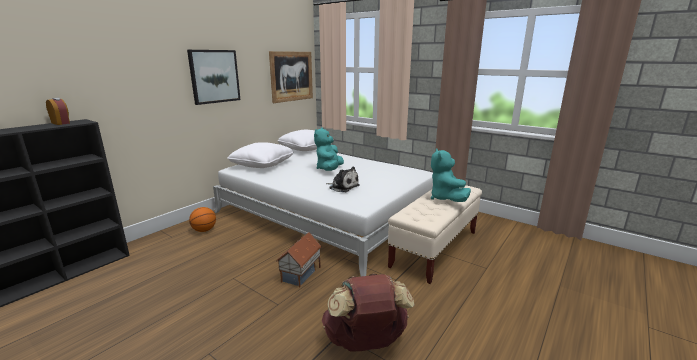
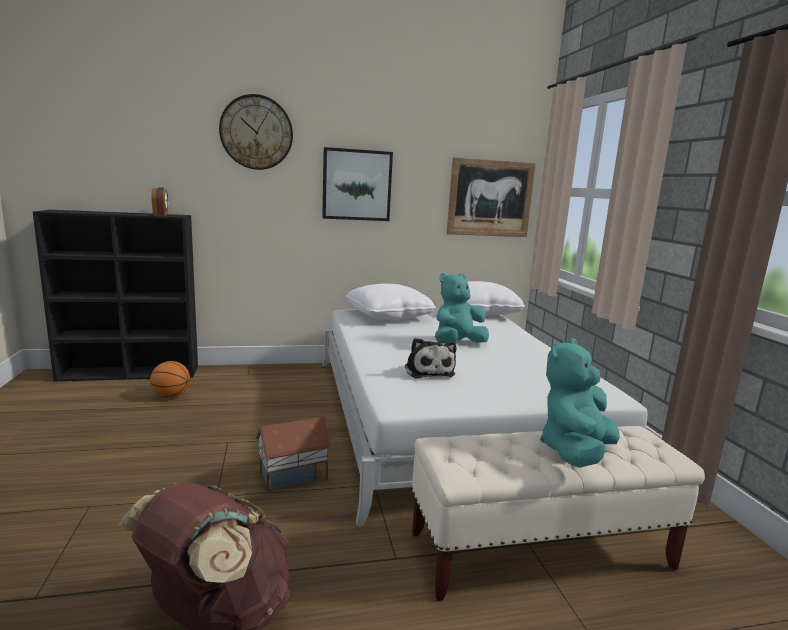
camera: 40 degrees right, 5 degrees down
basketball [189,207,216,232] -> basketball moved to [150,361,190,398]
none -> wall clock [219,94,293,170]

